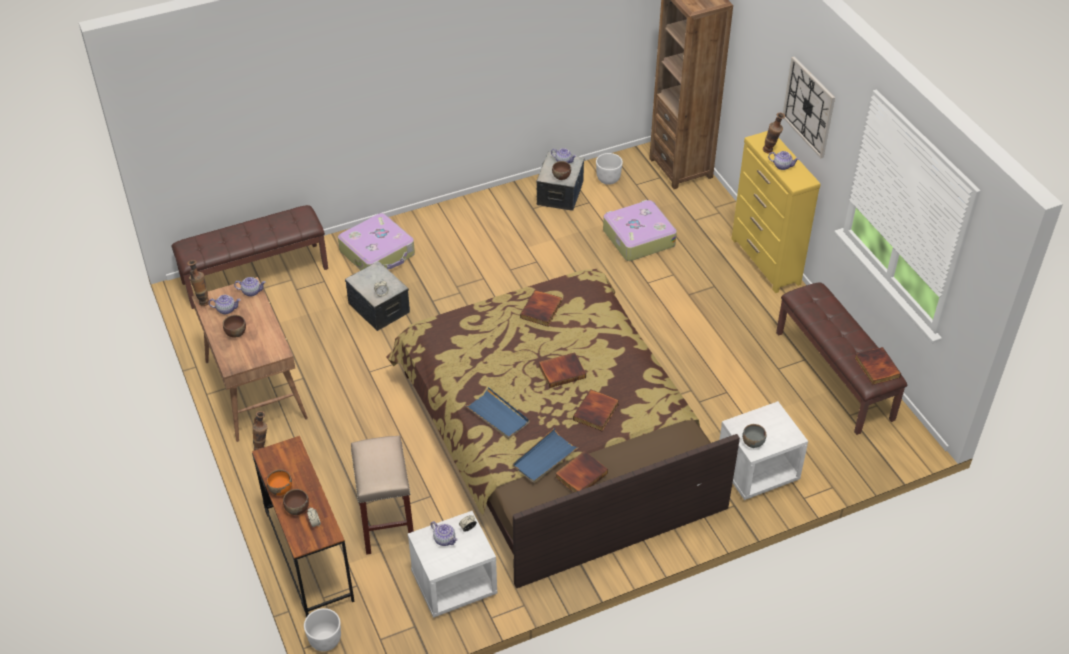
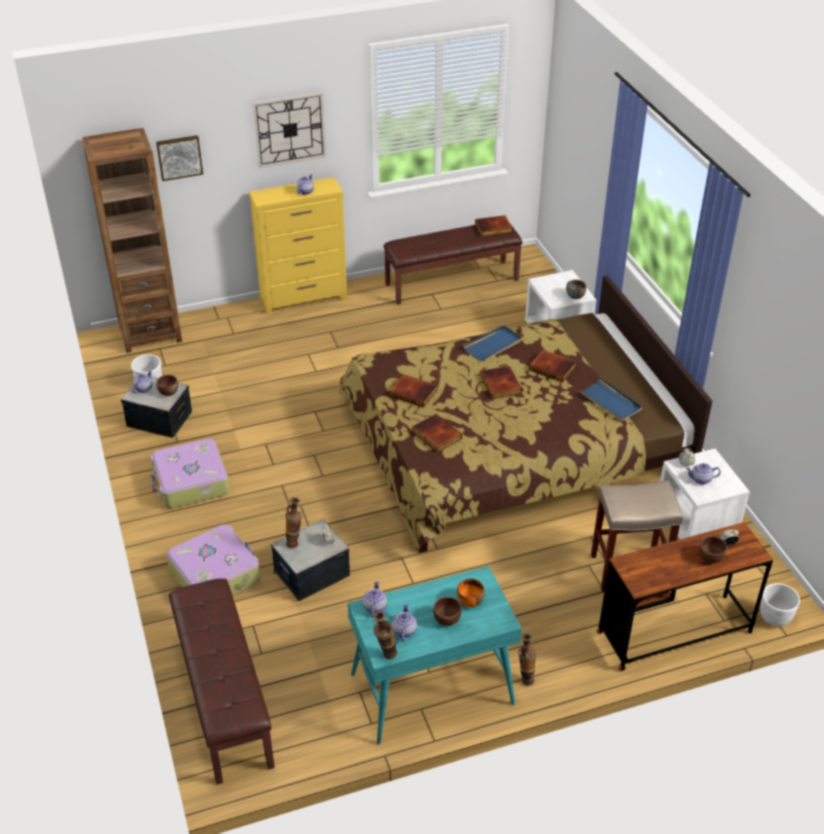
camera: 85 degrees left, 5 degrees down
brown desk [192,277,308,442] -> turquoise desk [348,566,522,745]
orange bowl [267,470,292,496] -> orange bowl moved to [457,578,485,607]
teapot [430,521,458,546] -> teapot turned 135 degrees counterclockwise [686,463,721,485]
blue tray [466,387,530,439] -> blue tray moved to [463,325,523,361]
book [555,451,608,492] -> book moved to [412,414,462,453]
suitcase [603,200,677,261] -> suitcase moved to [151,438,230,509]
vase [763,113,785,154] -> vase moved to [285,497,302,548]
none -> picture [156,135,203,181]

